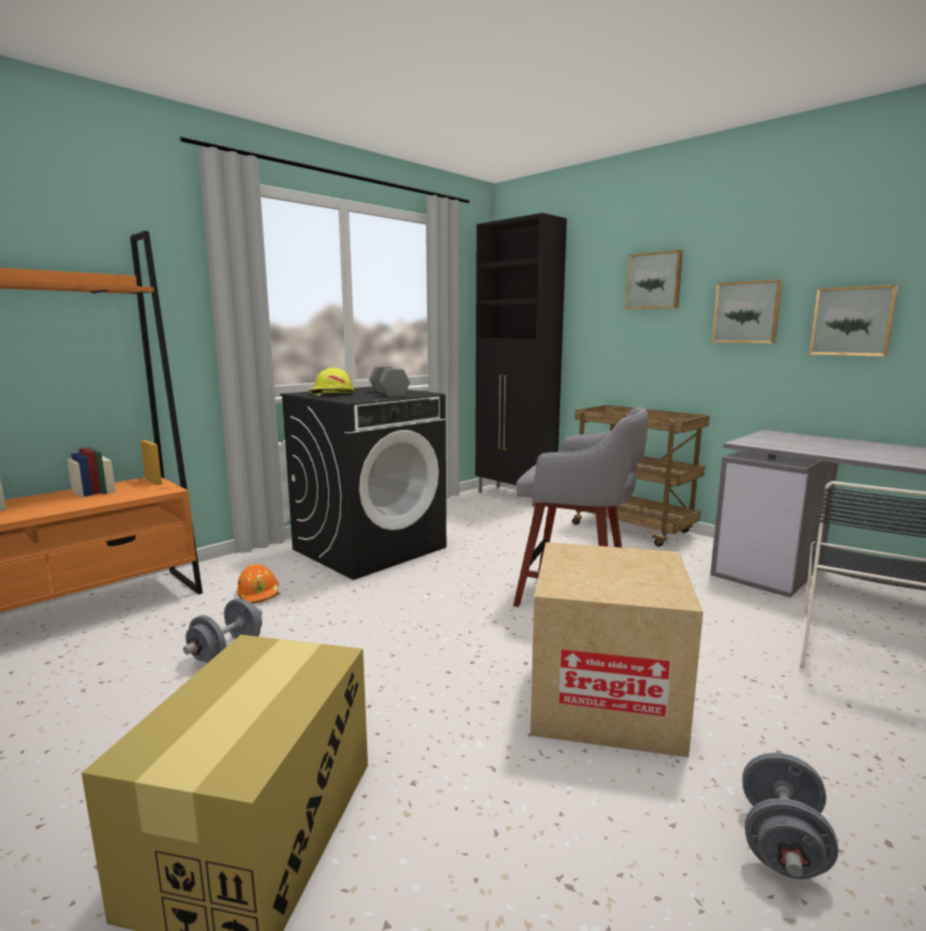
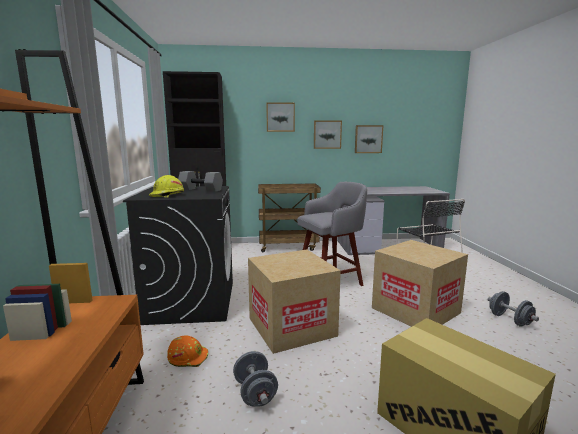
camera: 50 degrees left, 0 degrees up
none -> cardboard box [248,250,341,354]

